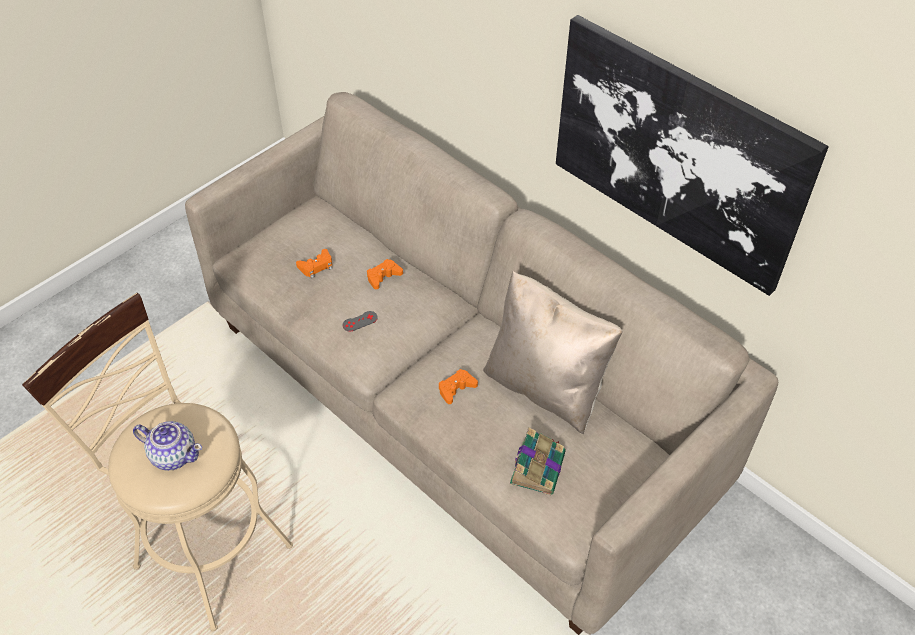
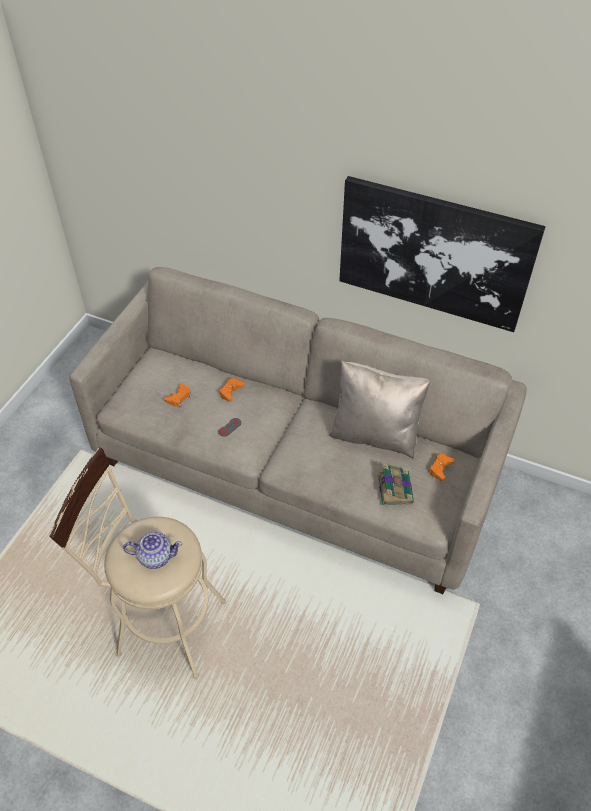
camera: 20 degrees left, 0 degrees up
orange game controller [439,369,478,404] -> orange game controller moved to [429,454,454,481]

